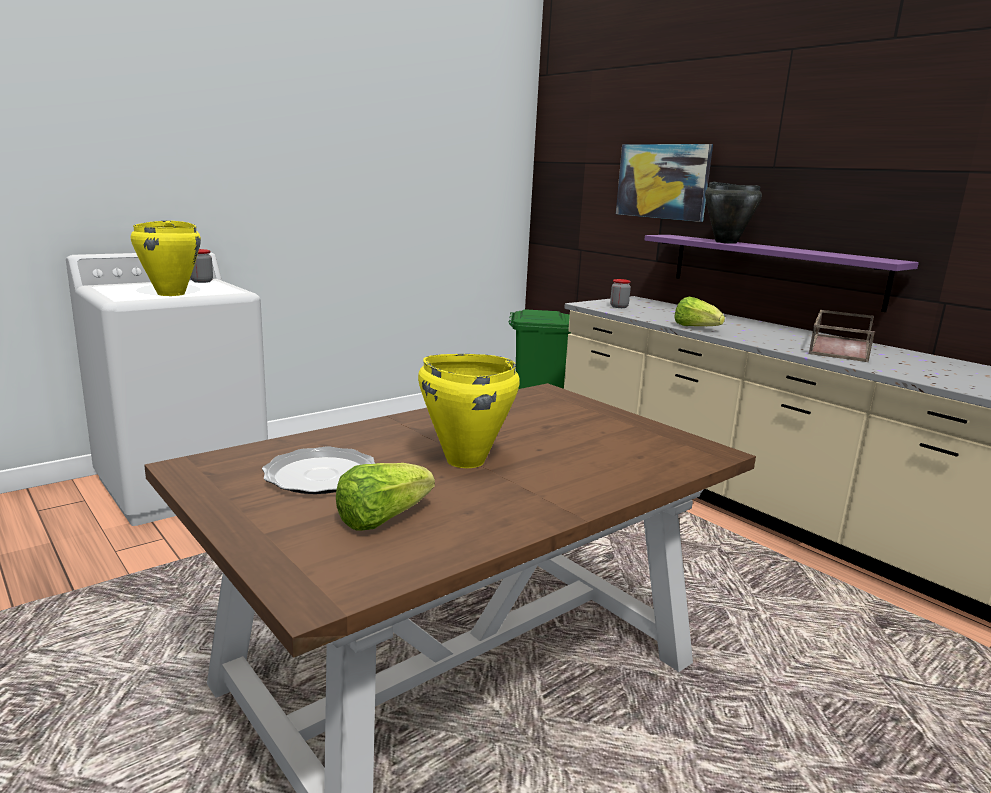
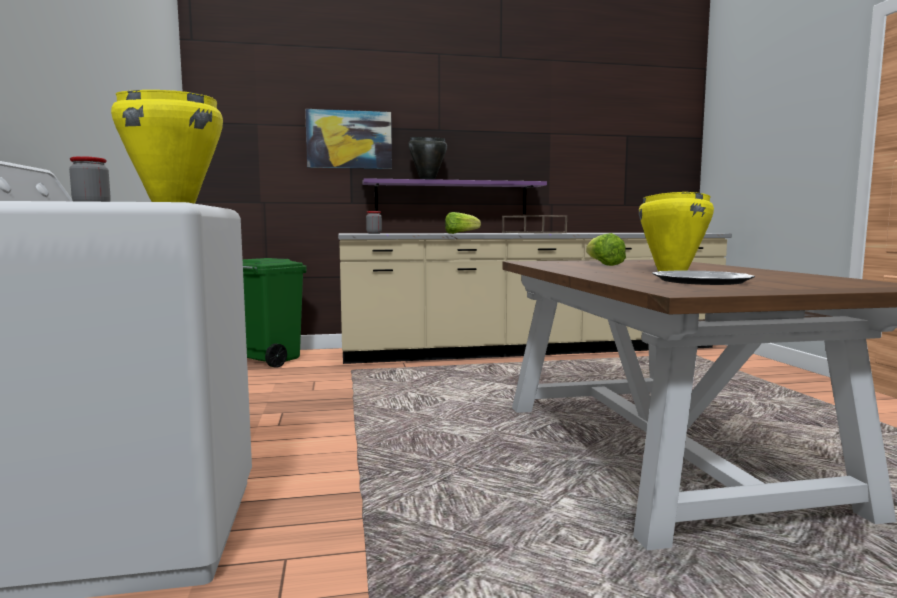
camera: 60 degrees left, 10 degrees down
lettuce [336,463,435,531] -> lettuce moved to [586,233,626,266]

